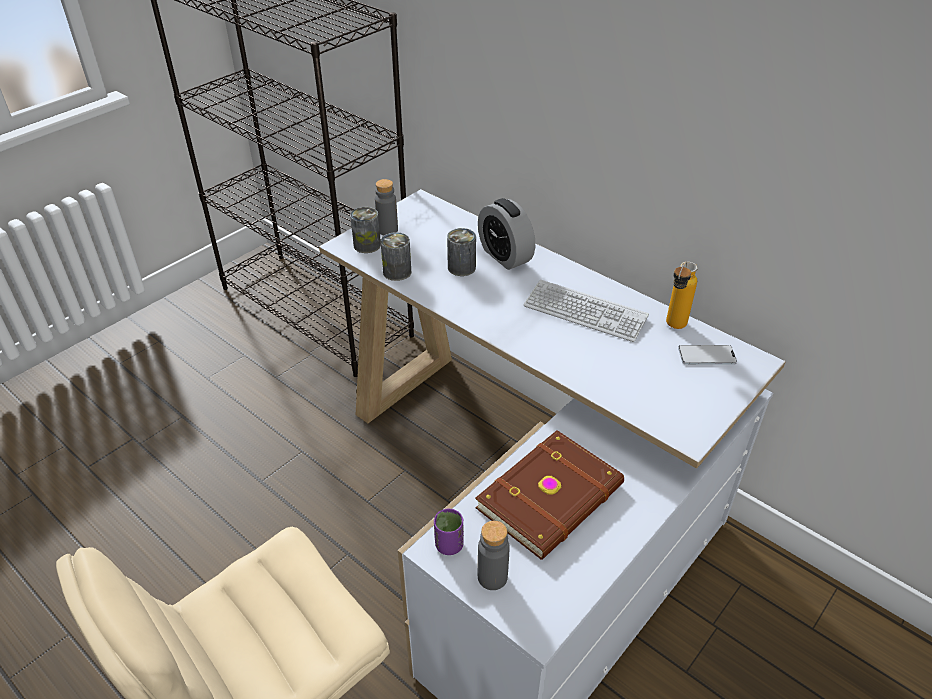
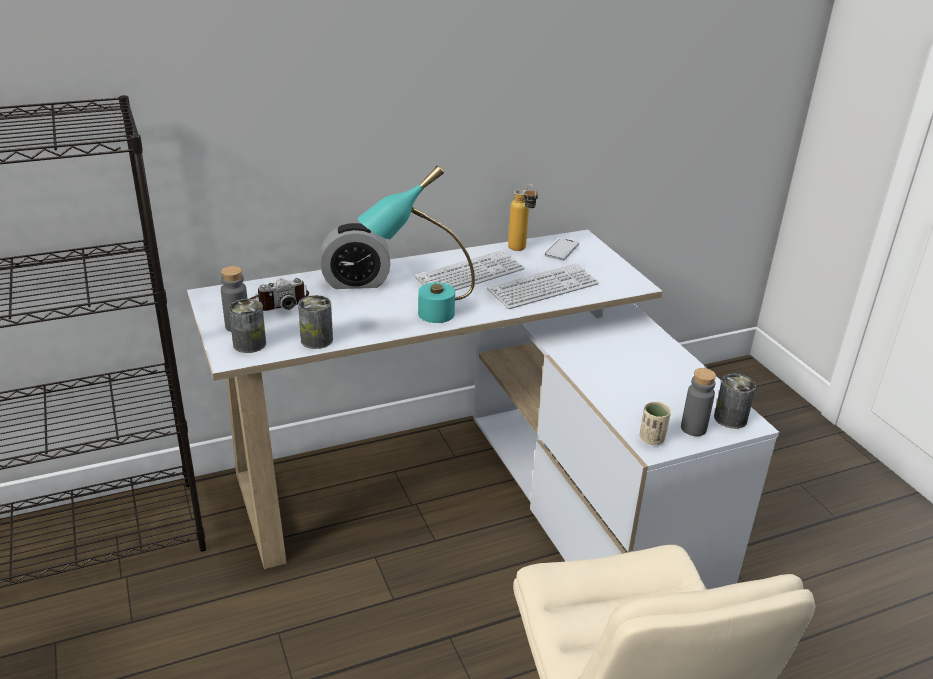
camera: 65 degrees left, 10 degrees down
purple cup [434,509,464,555] -> beige cup [639,402,671,445]
can [447,228,476,276] -> can moved to [714,374,756,429]
brown book [476,430,624,560] -> none
none -> camera [249,278,309,311]
none -> turquoise table lamp [358,165,475,323]
none -> keyboard [487,263,599,309]

